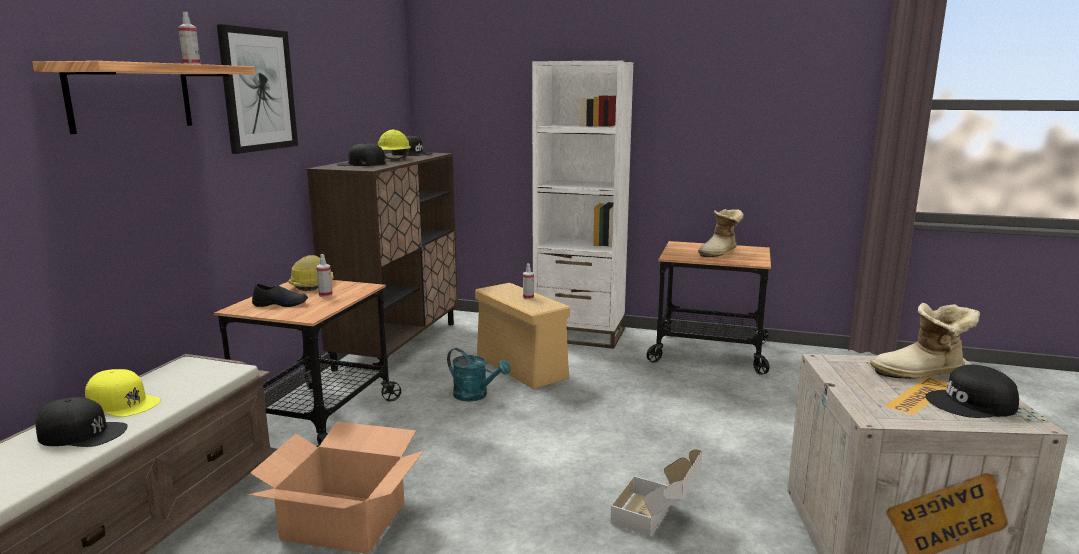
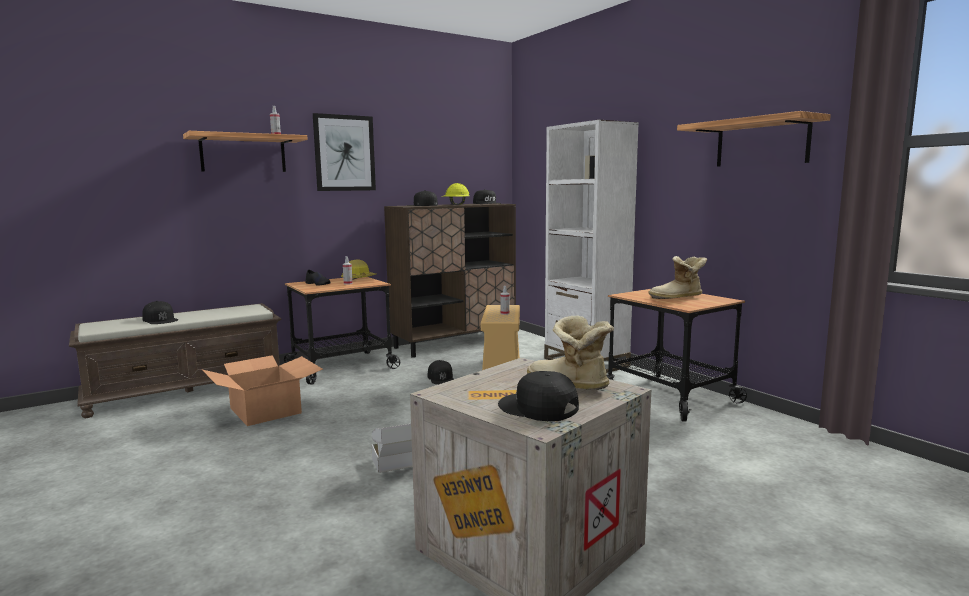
camera: 40 degrees right, 5 degrees down
yellow cap [85,369,161,417] -> none
turquoise watering can [447,348,511,401] -> black cap [428,360,454,384]
none -> shelf [677,111,831,167]

